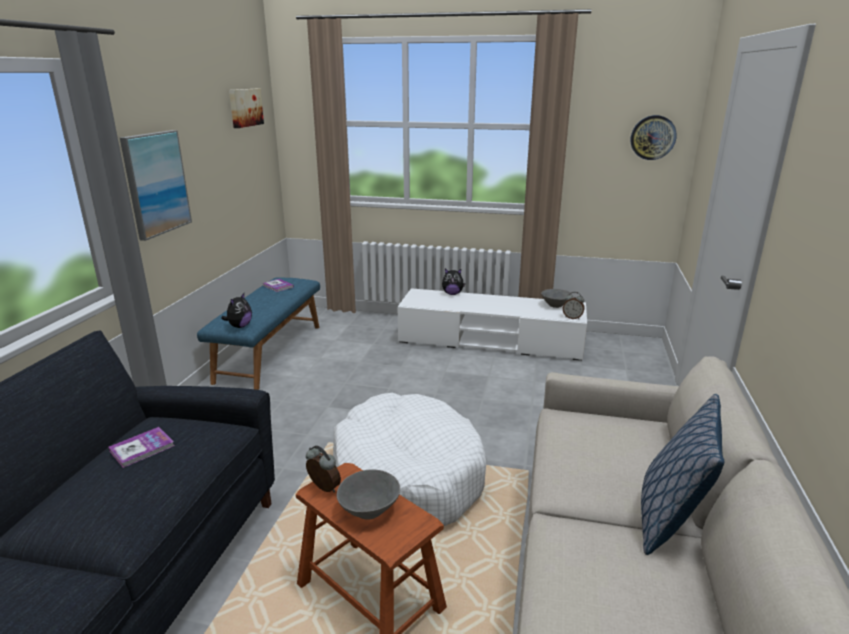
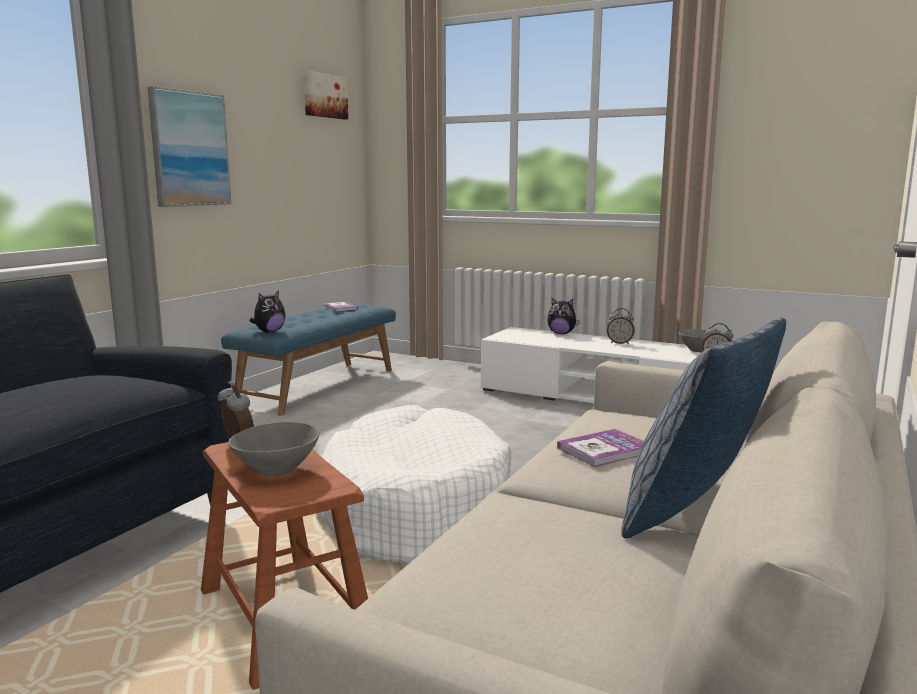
camera: 15 degrees right, 10 degrees down
book [108,427,175,468] -> book moved to [557,429,644,467]
wall clock [631,115,677,160] -> none
none -> alarm clock [607,308,635,344]

